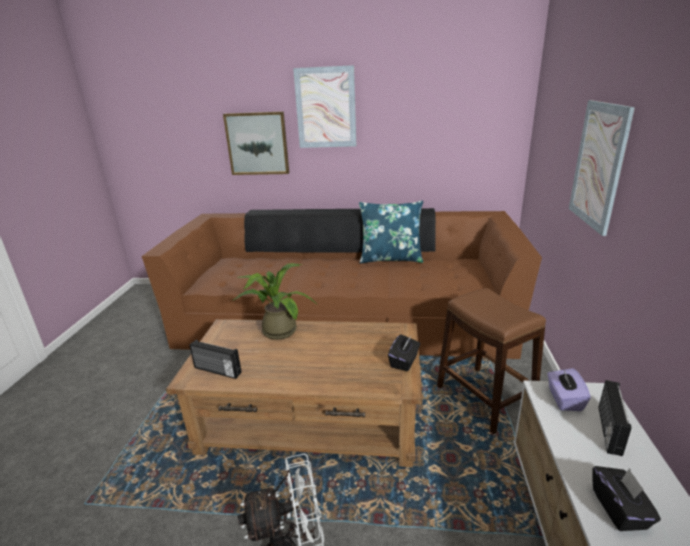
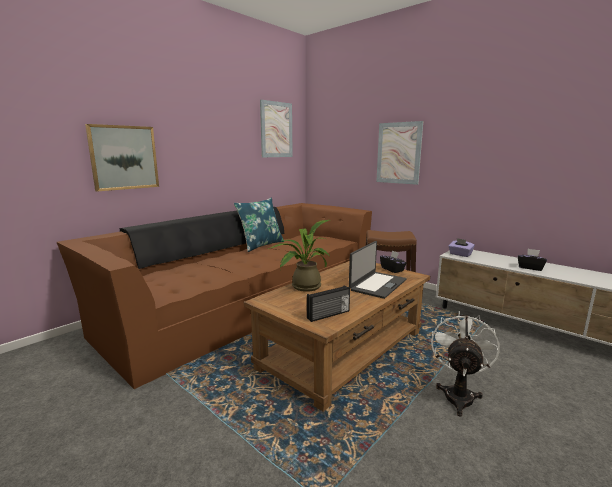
camera: 55 degrees left, 10 degrees down
picture [293,65,356,148] -> picture moved to [260,100,293,157]
radio [598,380,632,456] -> none
none -> laptop [349,241,407,299]

